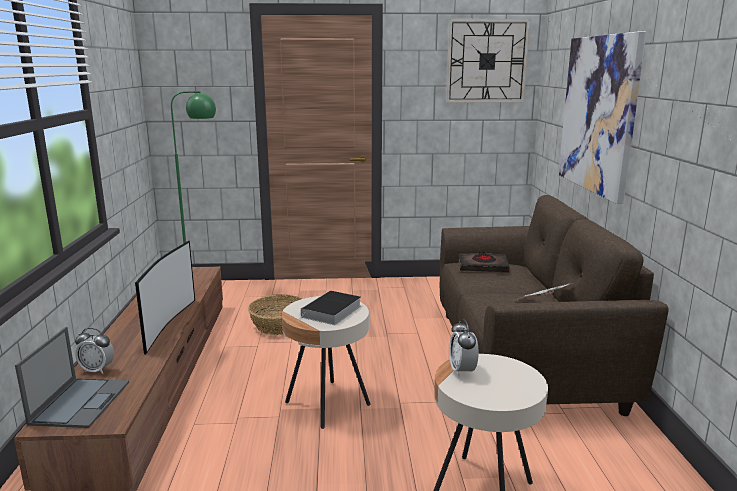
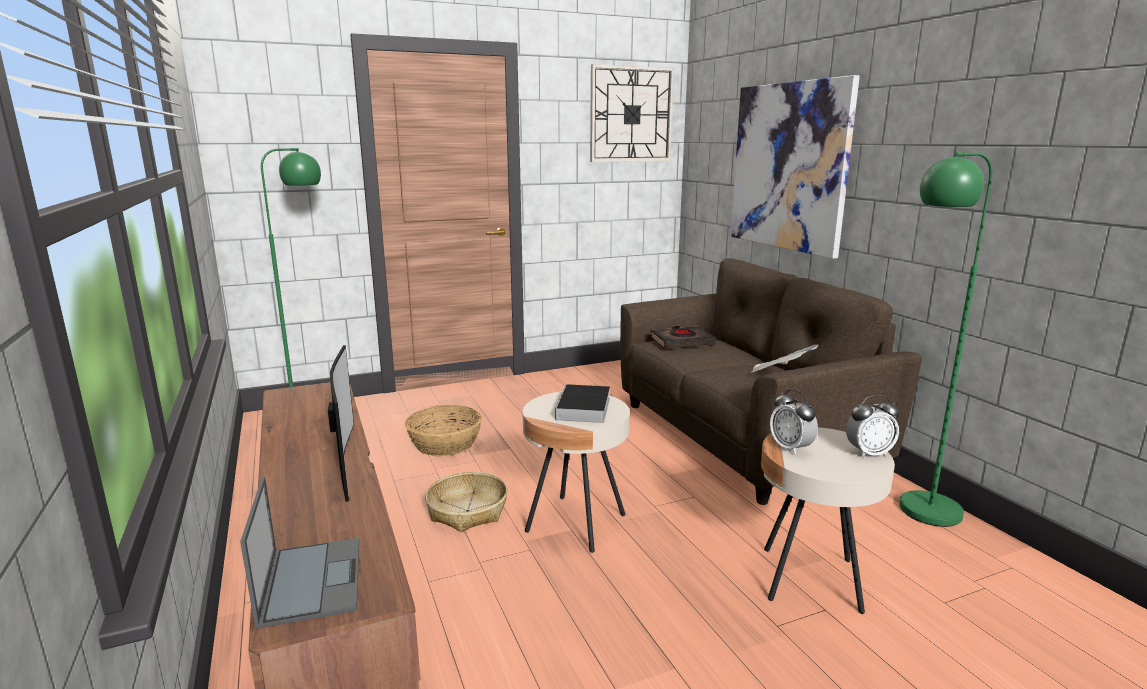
camera: 20 degrees left, 0 degrees up
alarm clock [75,328,114,374] -> alarm clock moved to [846,395,900,458]
none -> basket [425,472,508,532]
none -> green floor lamp [899,152,993,527]

